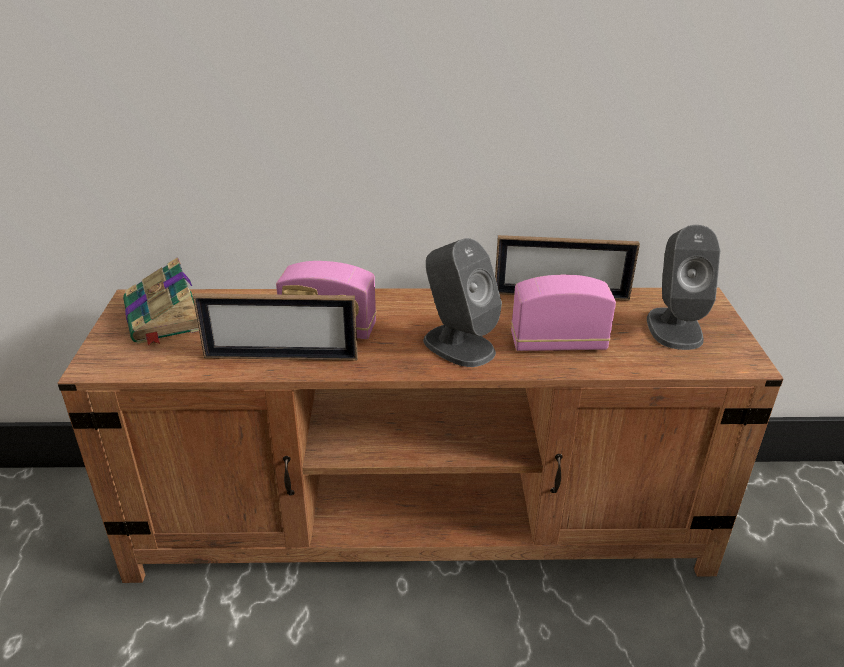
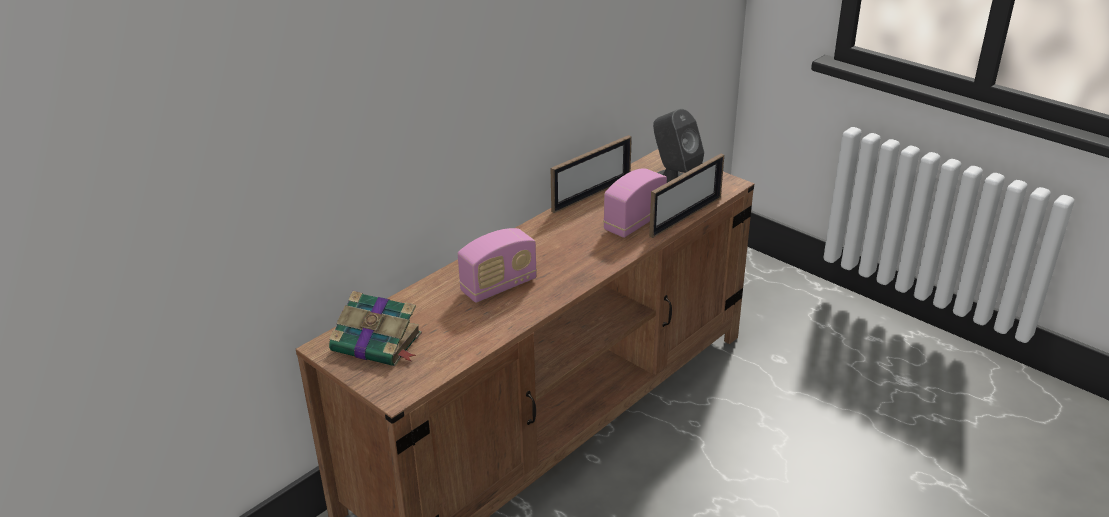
camera: 45 degrees left, 0 degrees up
picture frame [193,293,358,360] -> picture frame moved to [649,154,724,238]
grey speaker [423,238,502,367] -> none

